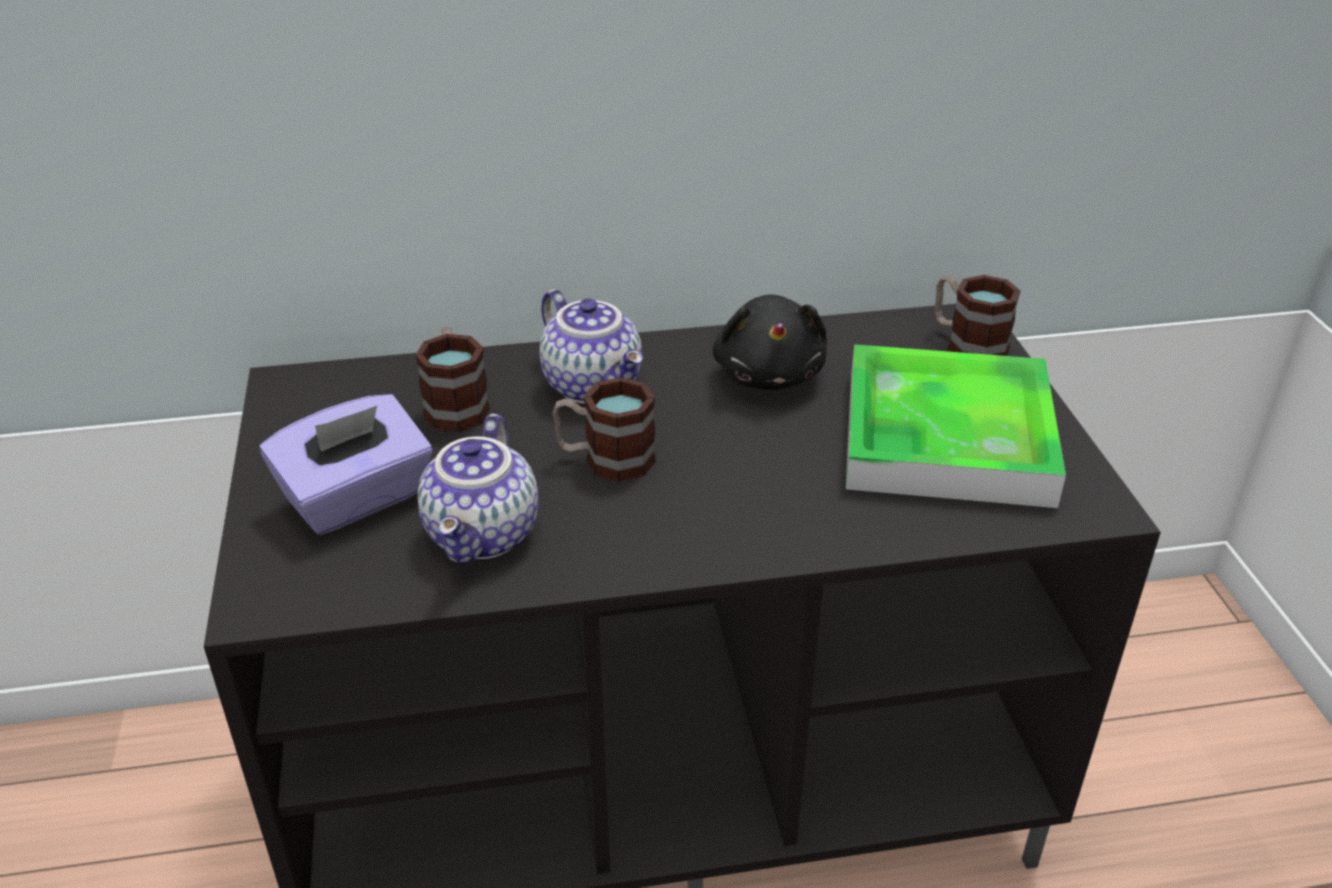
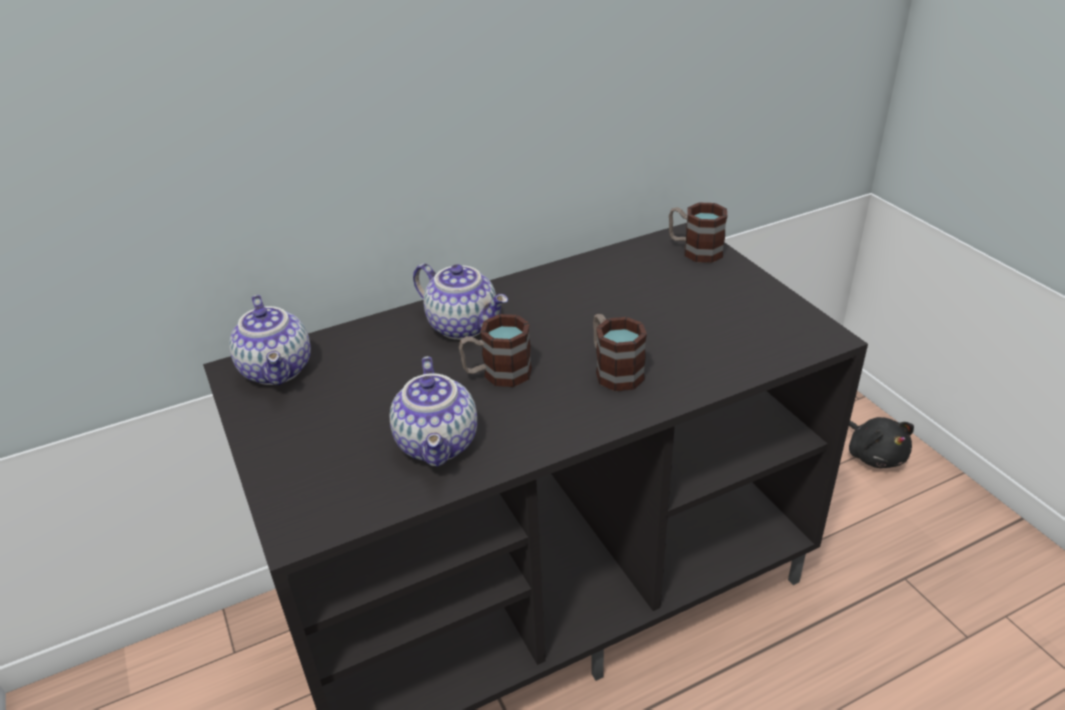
camera: 15 degrees left, 0 degrees up
purple tissue box [260,394,432,535] -> none
mug [415,327,490,432] -> mug moved to [593,314,647,391]
black plush toy [713,294,827,390] -> black plush toy moved to [849,417,914,468]
tray [846,344,1066,508] -> none
none -> teapot [229,295,311,385]

